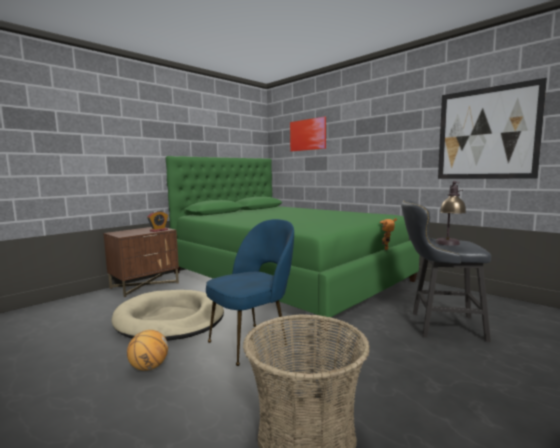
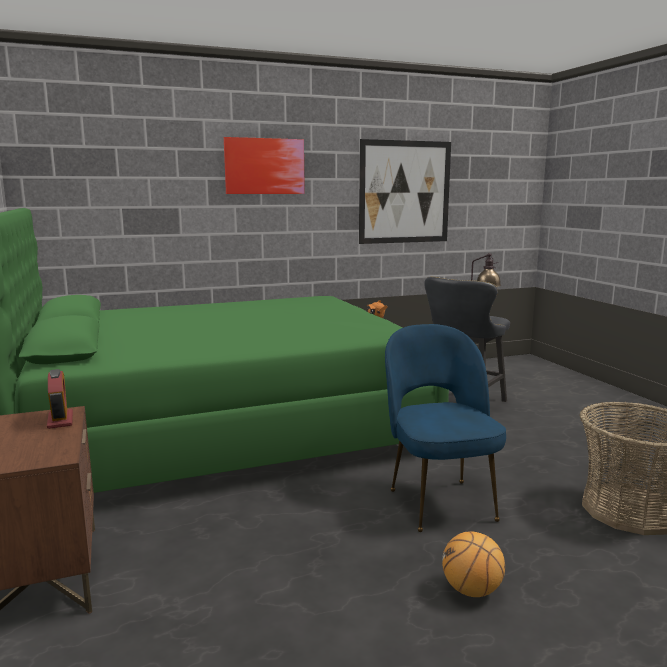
camera: 65 degrees left, 5 degrees up
beige dog bed [111,290,224,341] -> none
picture [290,117,326,151] -> picture moved to [224,137,305,194]

